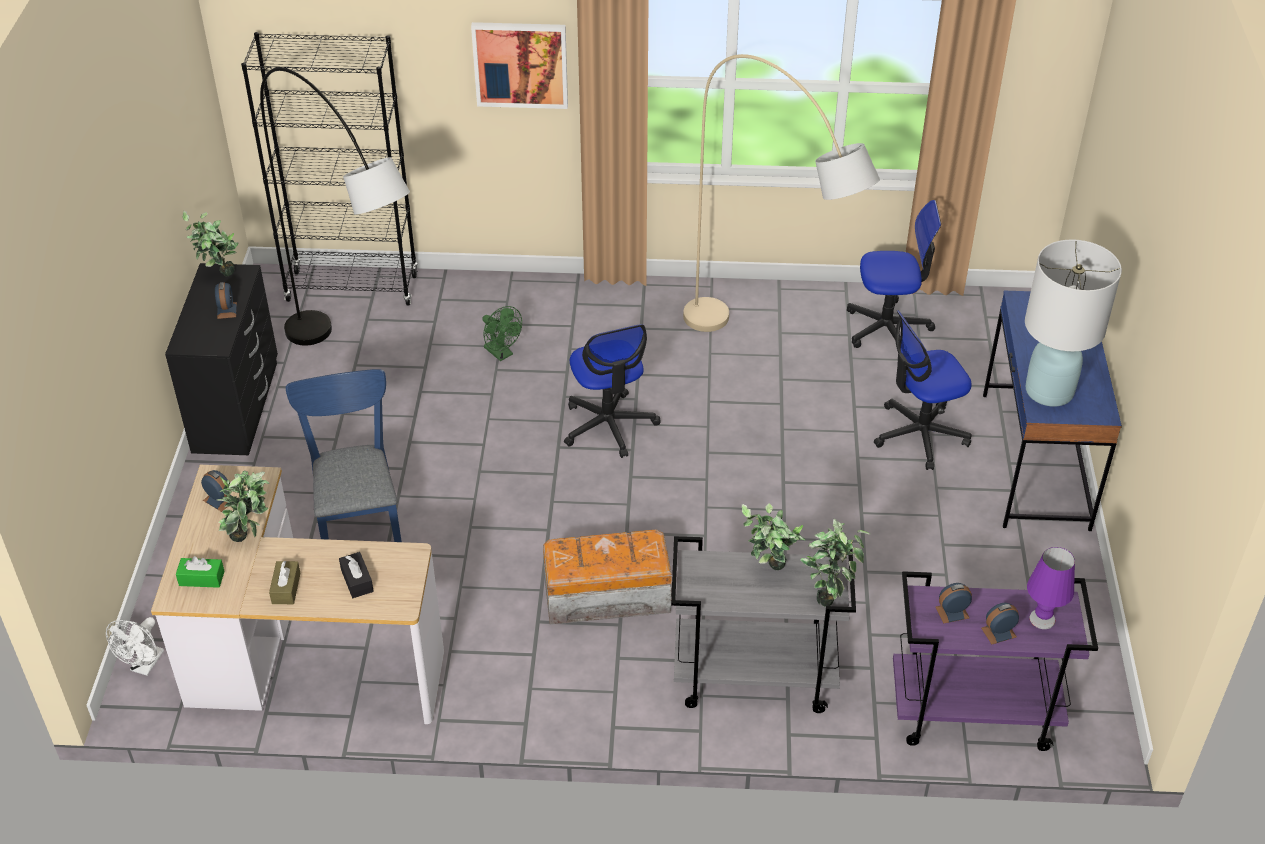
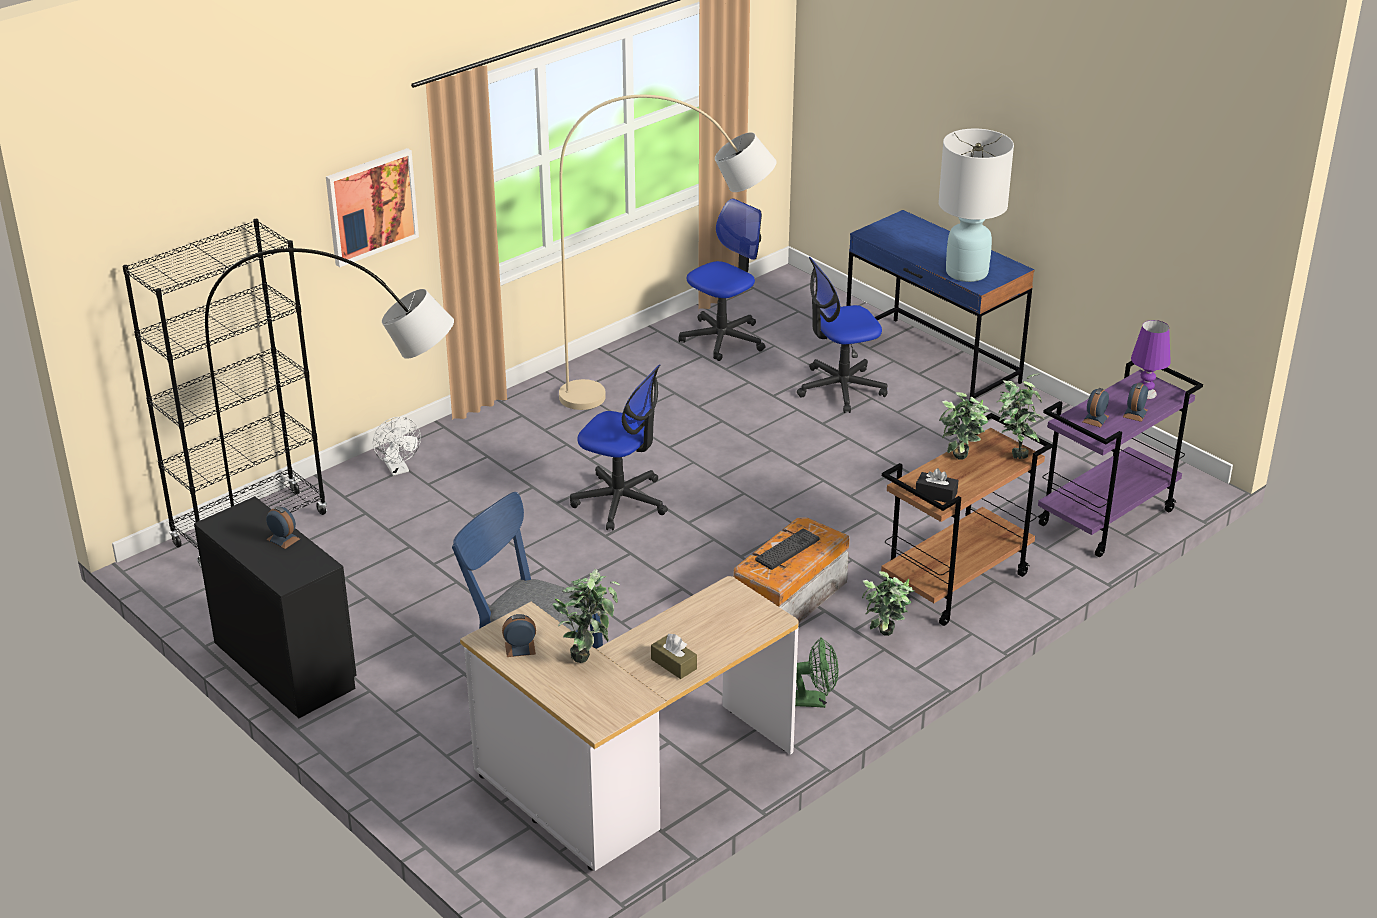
camera: 45 degrees left, 10 degrees down
white fan [106,617,164,676] -> white fan moved to [373,417,421,476]
green tissue box [176,556,225,588] -> none
potted plant [182,211,239,276] -> potted plant moved to [862,571,915,636]
black tissue box [339,552,374,598] -> black tissue box moved to [915,468,958,503]
green fan [482,306,522,361] -> green fan moved to [795,637,839,708]
grey cart [671,536,856,713] -> brown cart [881,413,1053,626]
office chair [874,310,972,470] -> office chair turned 45 degrees clockwise [797,257,888,413]
none -> keyboard [755,529,820,570]

